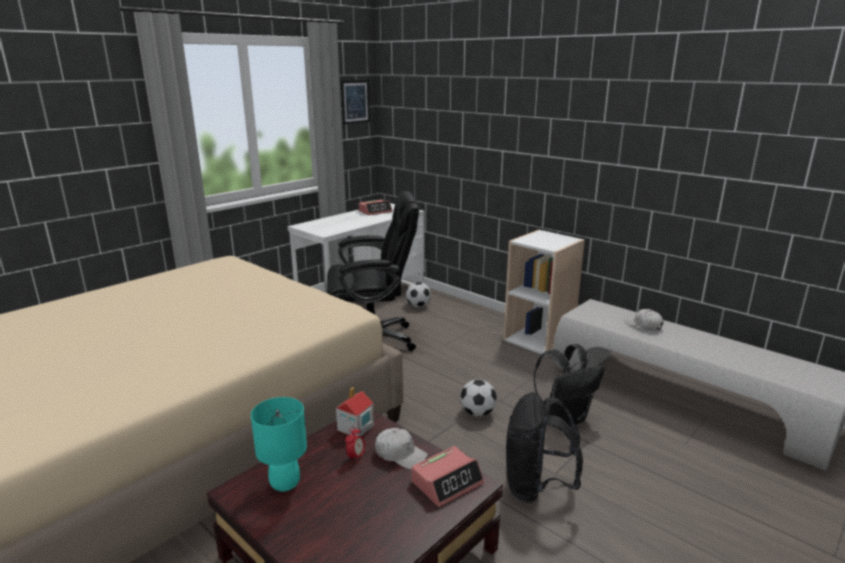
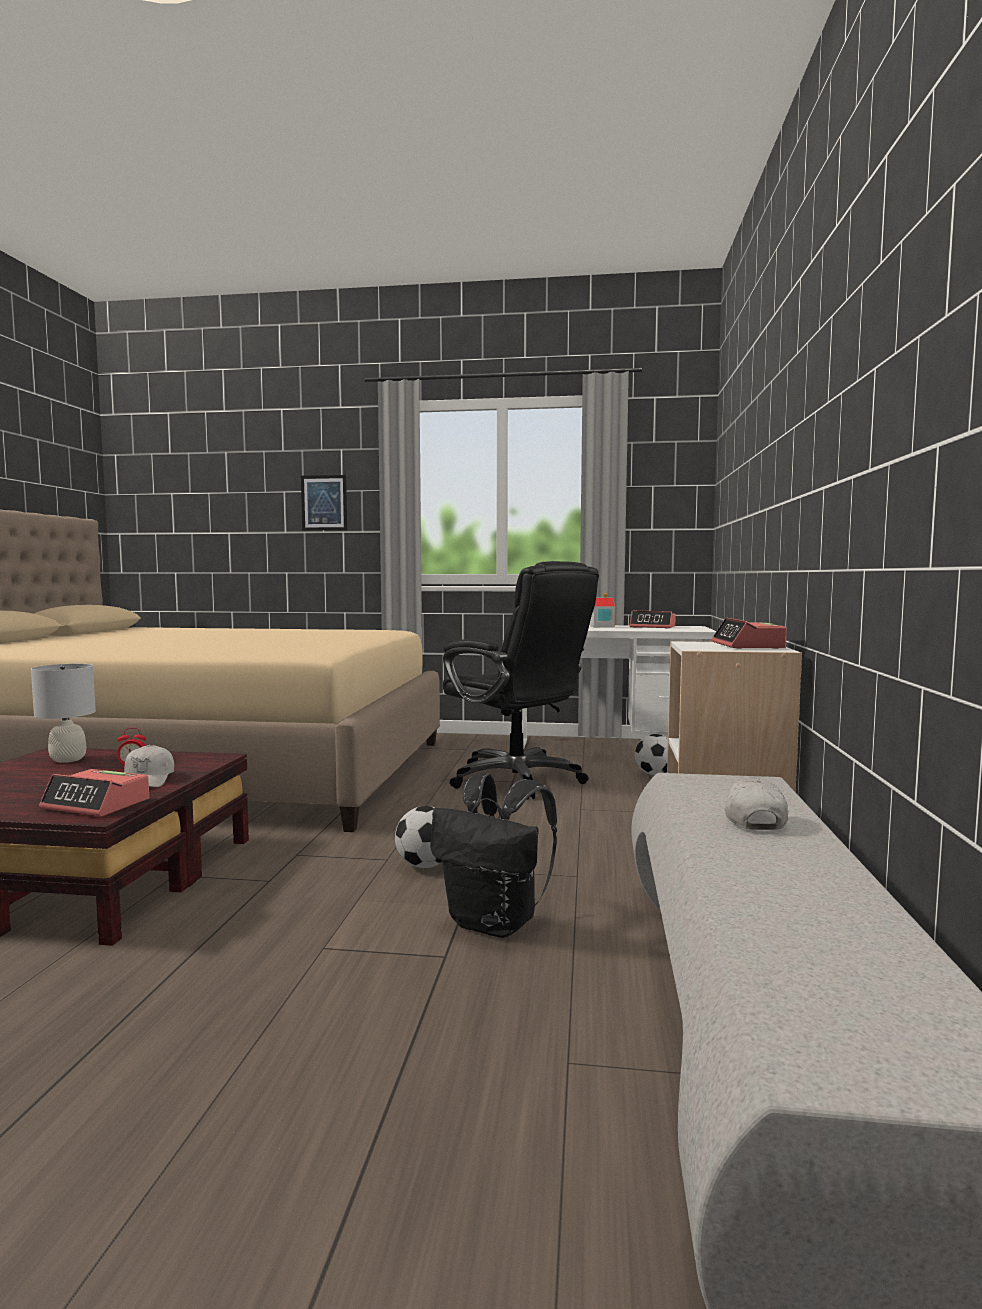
camera: 55 degrees right, 15 degrees down
turquoise table lamp [251,397,307,492] -> grey table lamp [31,664,96,763]
toy house [336,387,374,436] -> toy house moved to [590,593,615,628]
picture [341,80,370,125] -> picture moved to [301,475,347,531]
black backpack [506,392,583,503] -> none
none -> alarm clock [712,618,787,649]

